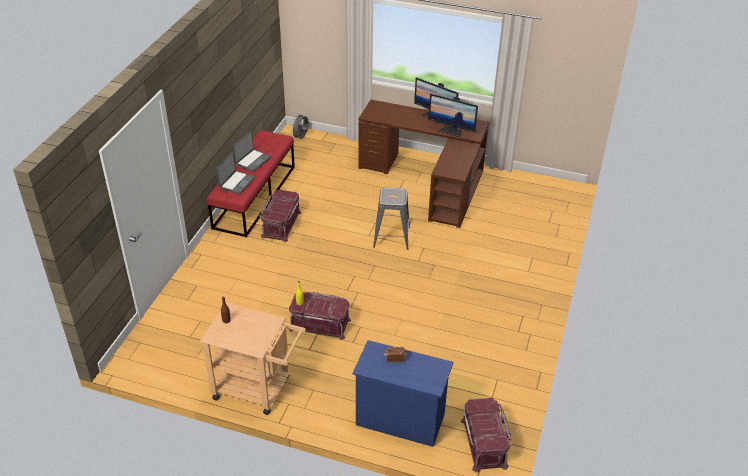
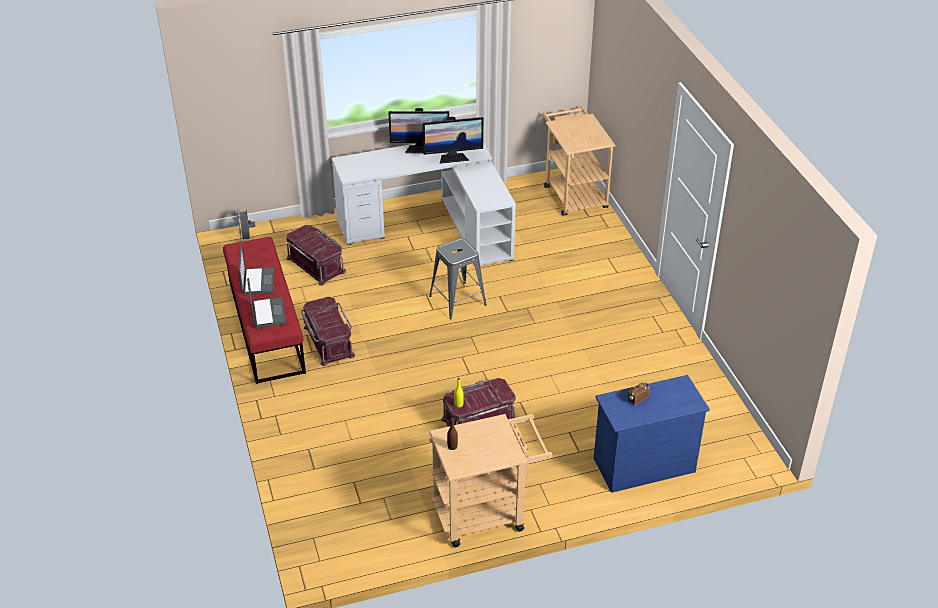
camera: 35 degrees left, 0 degrees up
brown desk [358,100,489,228] -> white desk [332,143,516,267]
red storage box [461,398,512,473] -> red storage box moved to [286,225,346,285]
none -> beige cart [543,106,616,216]

